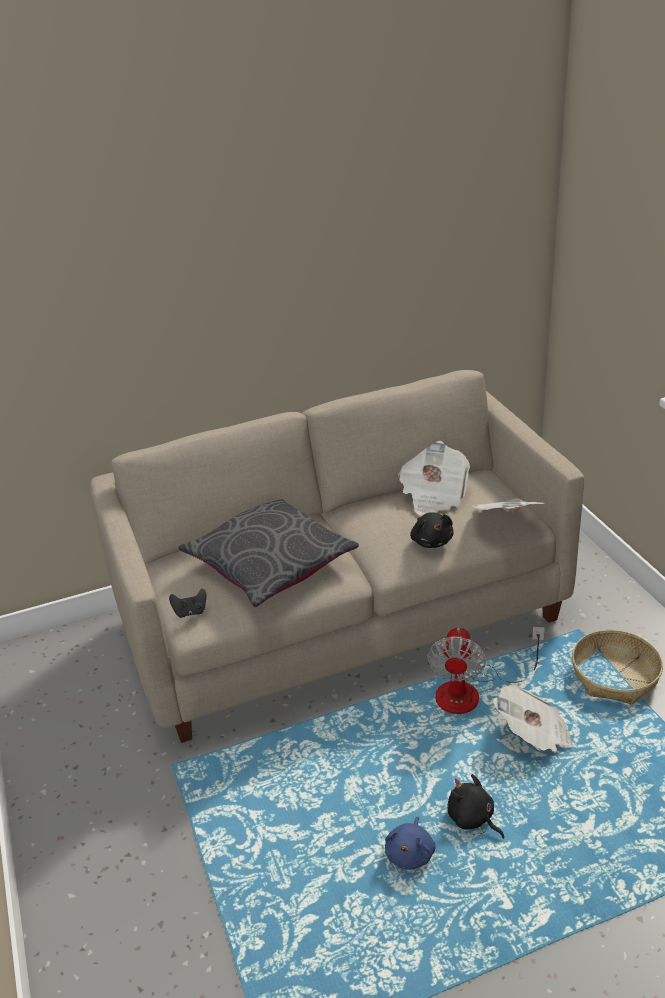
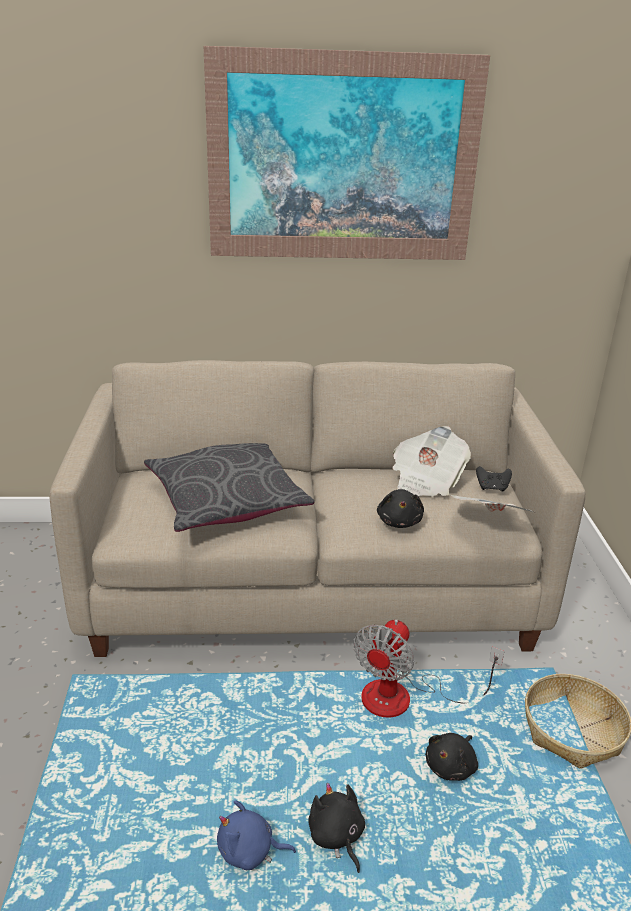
camera: 15 degrees right, 5 degrees down
black game controller [169,588,206,618] -> black game controller moved to [476,466,512,491]
blue plush toy [385,817,436,870] -> blue plush toy turned 60 degrees clockwise [217,800,296,870]
newspaper [493,685,577,752] -> black plush toy [425,733,478,781]
none -> picture [204,46,490,260]

